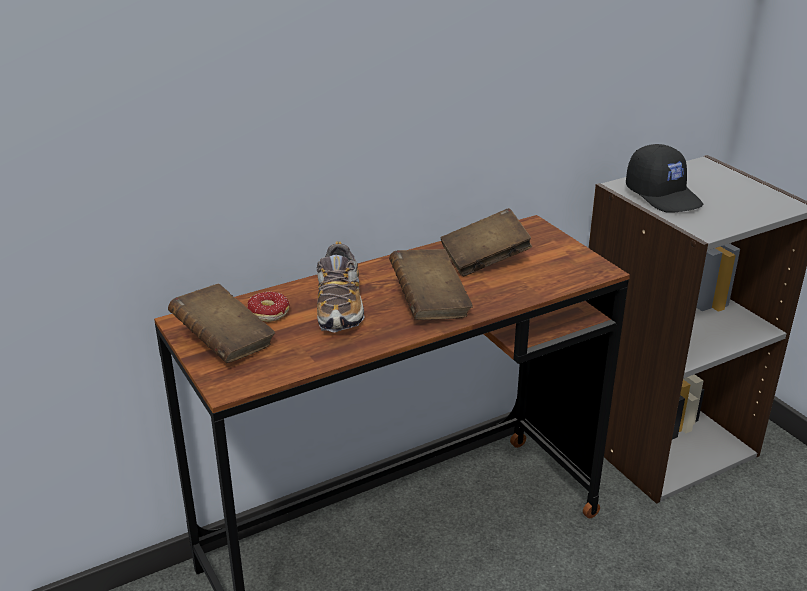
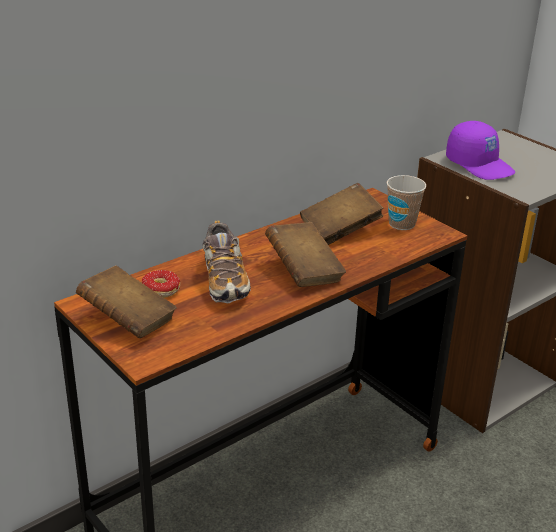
camera: 10 degrees left, 0 degrees up
black cap [626,144,703,213] -> purple cap [446,121,515,180]
none -> cup [387,175,426,230]

